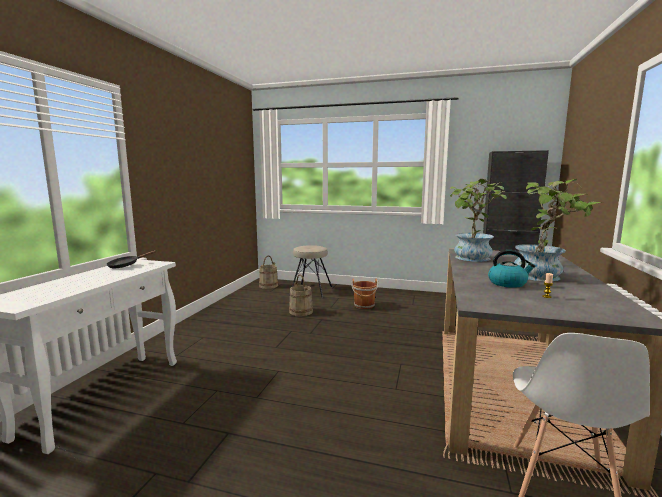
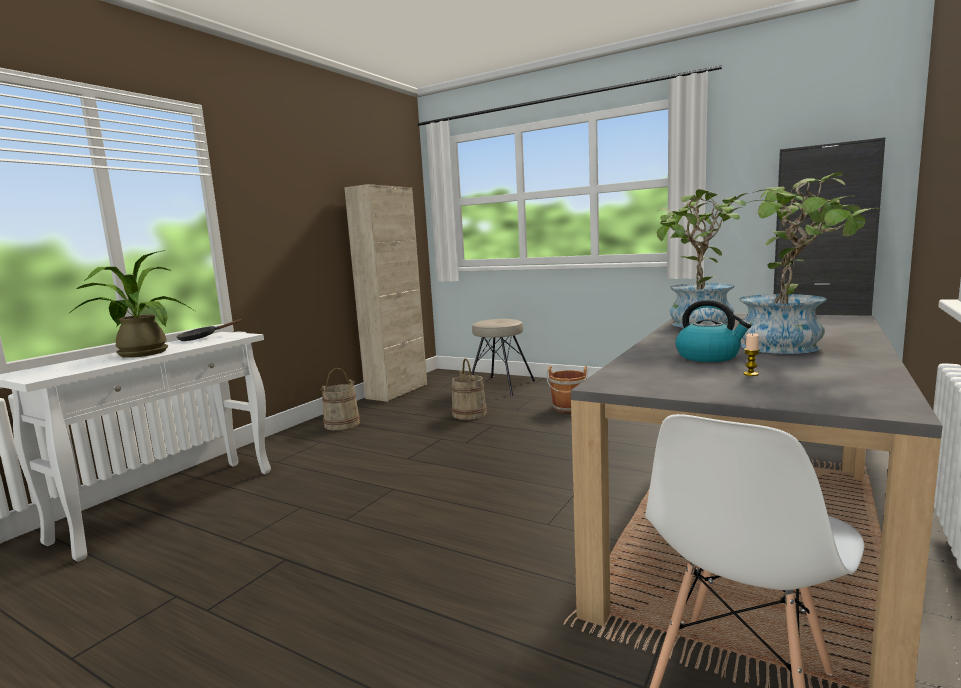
camera: 15 degrees right, 0 degrees up
beige bucket [259,255,278,289] -> beige bucket moved to [320,368,360,430]
none -> potted plant [69,250,195,358]
none -> beige cabinet [344,184,427,402]

